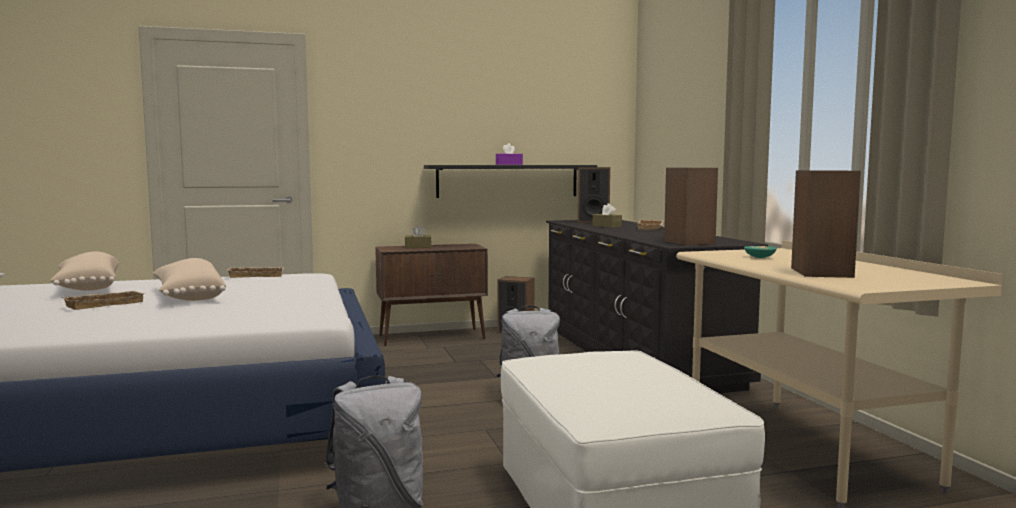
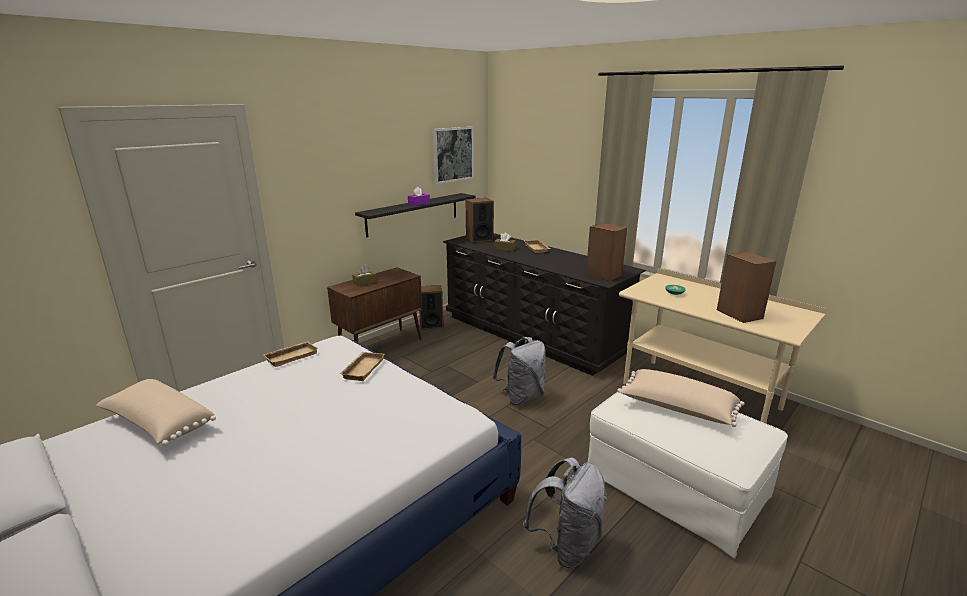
camera: 30 degrees left, 15 degrees up
beige tray [61,291,145,310] -> beige tray moved to [340,352,385,381]
beige pillow [153,258,226,301] -> beige pillow moved to [617,369,745,427]
none -> picture [432,127,474,184]

